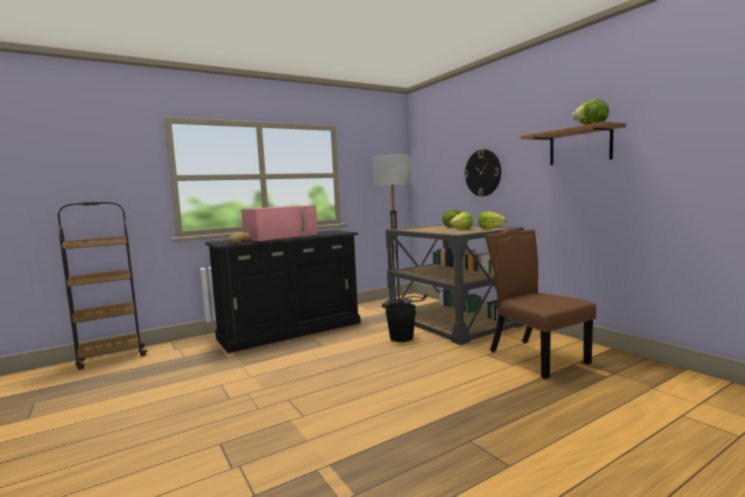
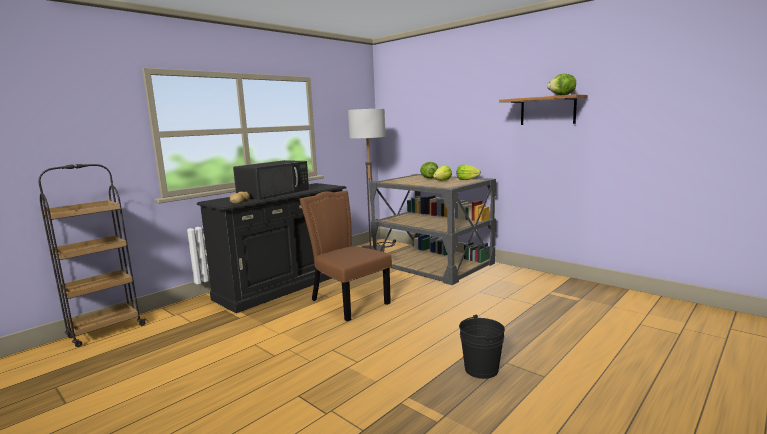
camera: 15 degrees left, 5 degrees up
pink microwave [241,205,318,241] -> black microwave [233,160,309,200]
black bucket [385,301,416,342] -> black bucket moved to [459,315,505,379]
wall clock [464,149,501,196] -> none
brown chair [485,229,596,379] -> brown chair moved to [299,190,392,321]

